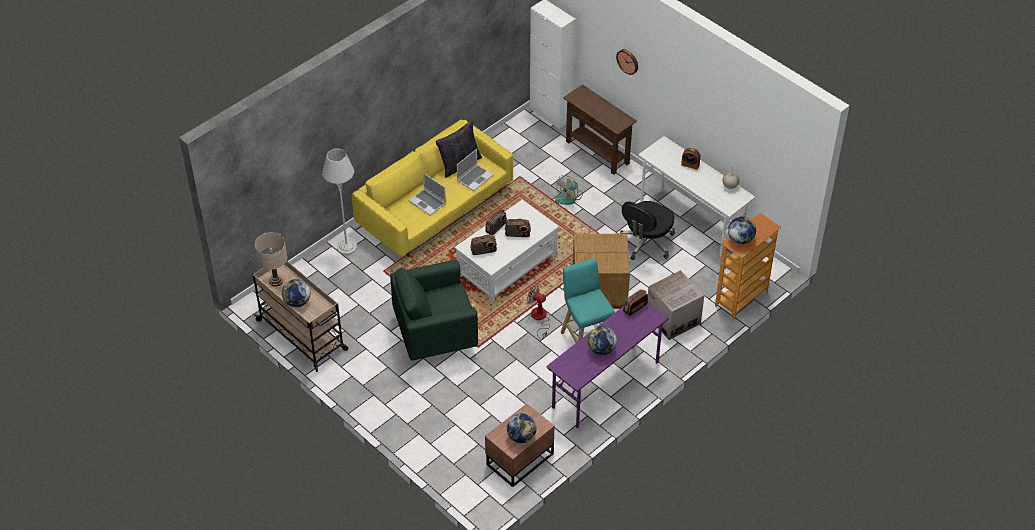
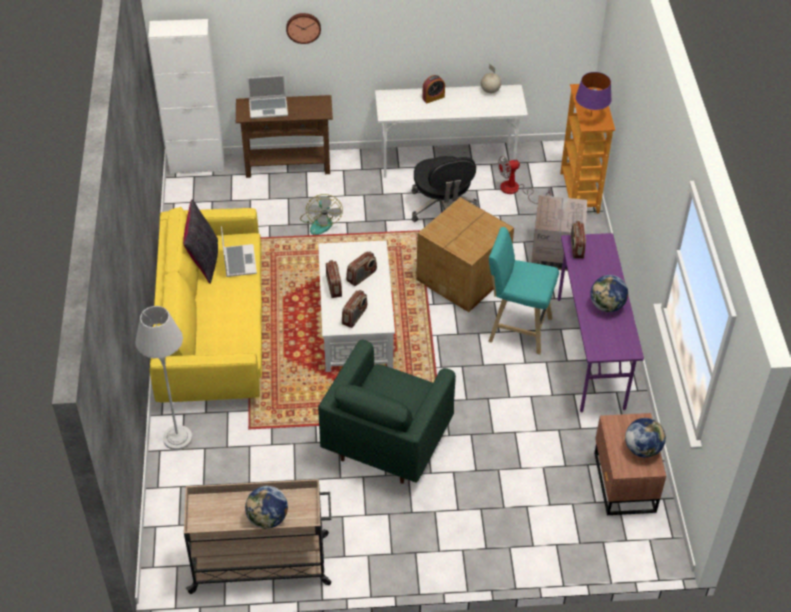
camera: 50 degrees left, 0 degrees up
beige table lamp [255,232,287,287] -> none
laptop [409,173,446,216] -> laptop moved to [247,75,288,119]
fan [527,286,550,340] -> fan moved to [498,156,551,204]
globe [728,216,756,244] -> purple table lamp [576,72,612,115]

